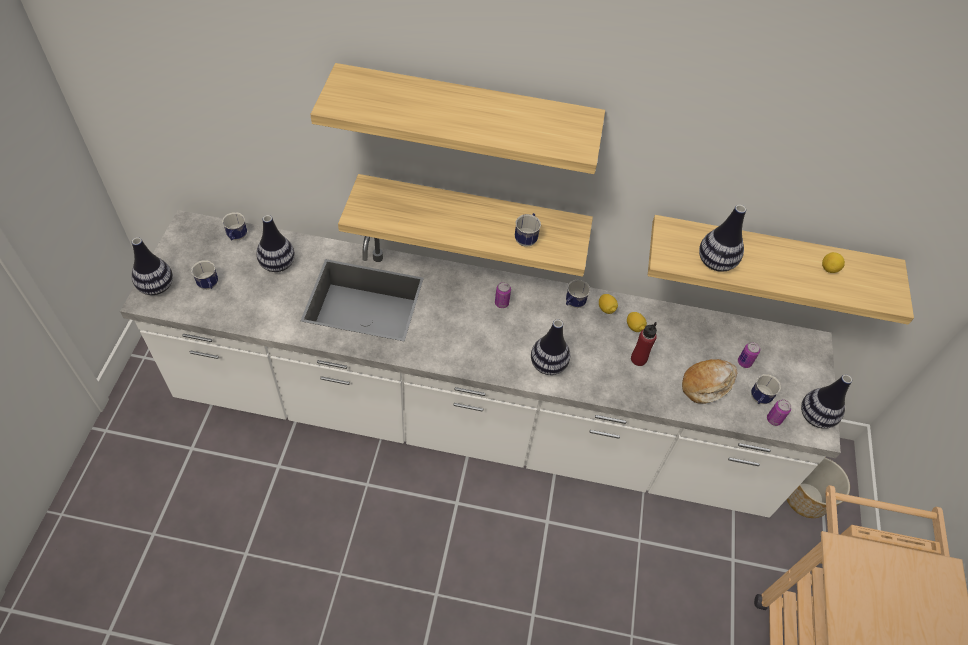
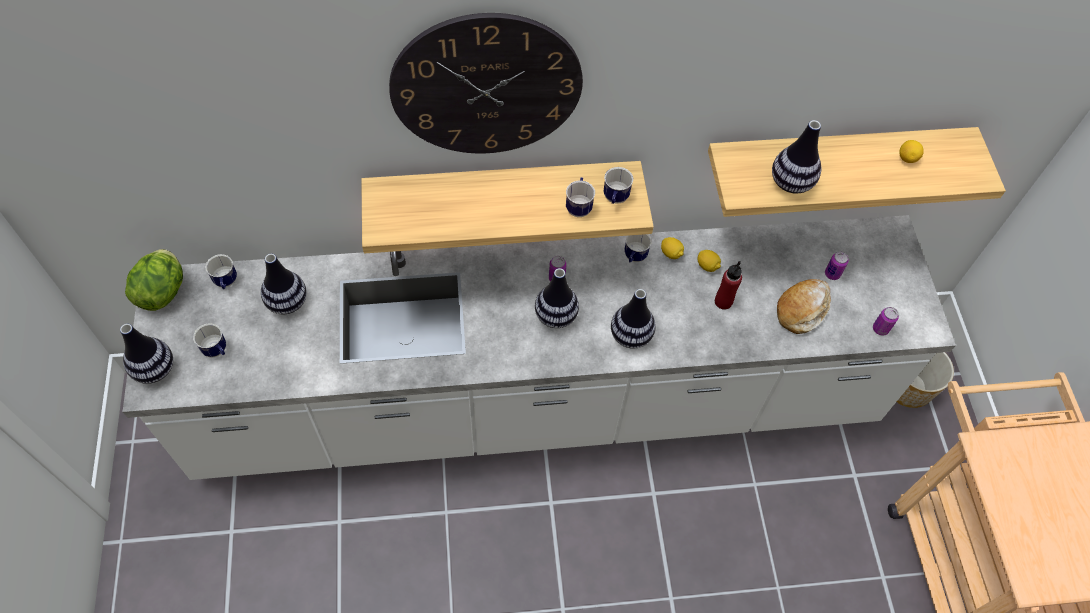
camera: 15 degrees left, 5 degrees up
shelf [310,63,605,174] -> wall clock [389,13,583,153]
mug [751,374,781,404] -> mug moved to [604,167,634,204]
vase [801,374,852,429] -> vase moved to [535,268,579,328]
none -> lettuce [125,249,183,311]

